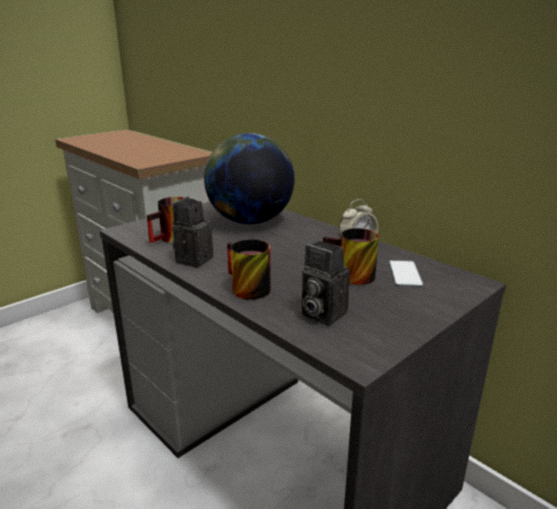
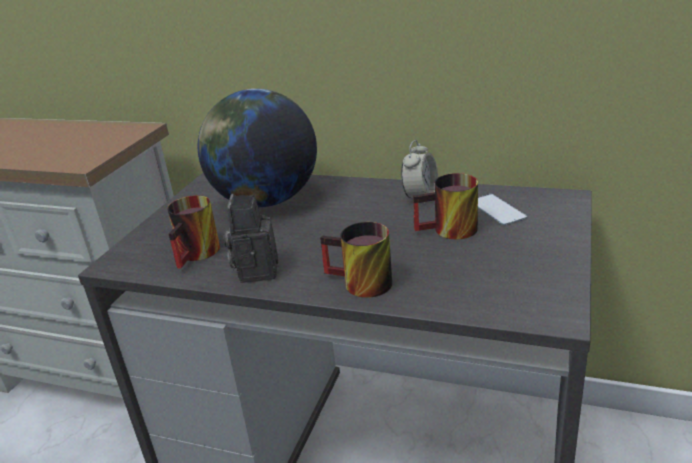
camera: 25 degrees left, 5 degrees up
camera [302,241,350,326] -> none

